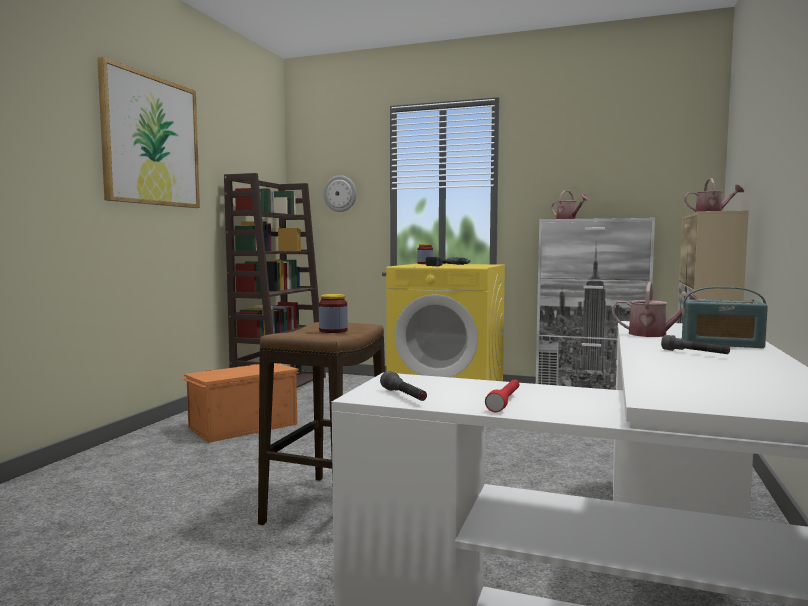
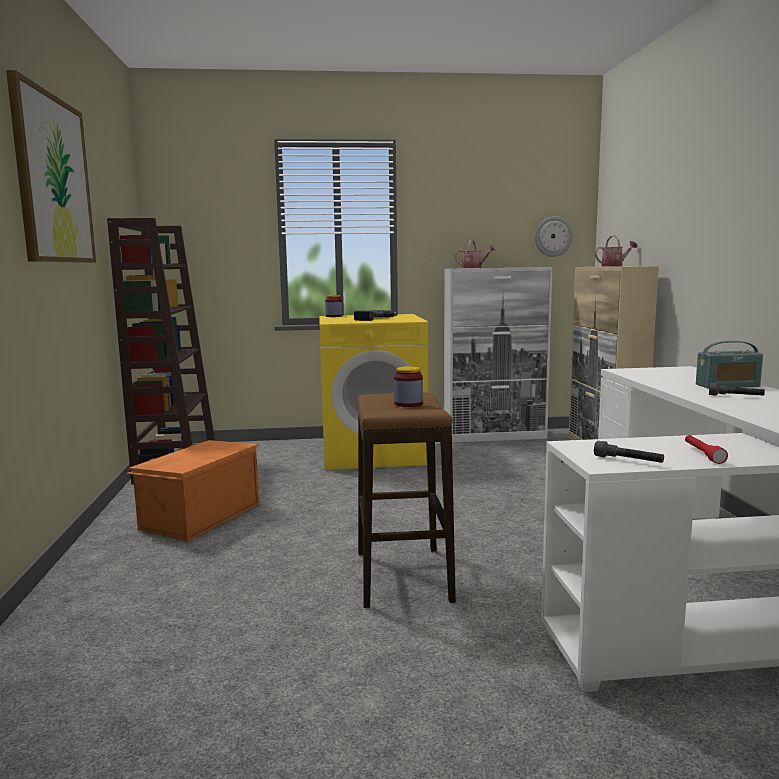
camera: 25 degrees left, 5 degrees up
wall clock [323,175,356,212] -> wall clock moved to [535,216,573,257]
watering can [612,282,698,337] -> none

